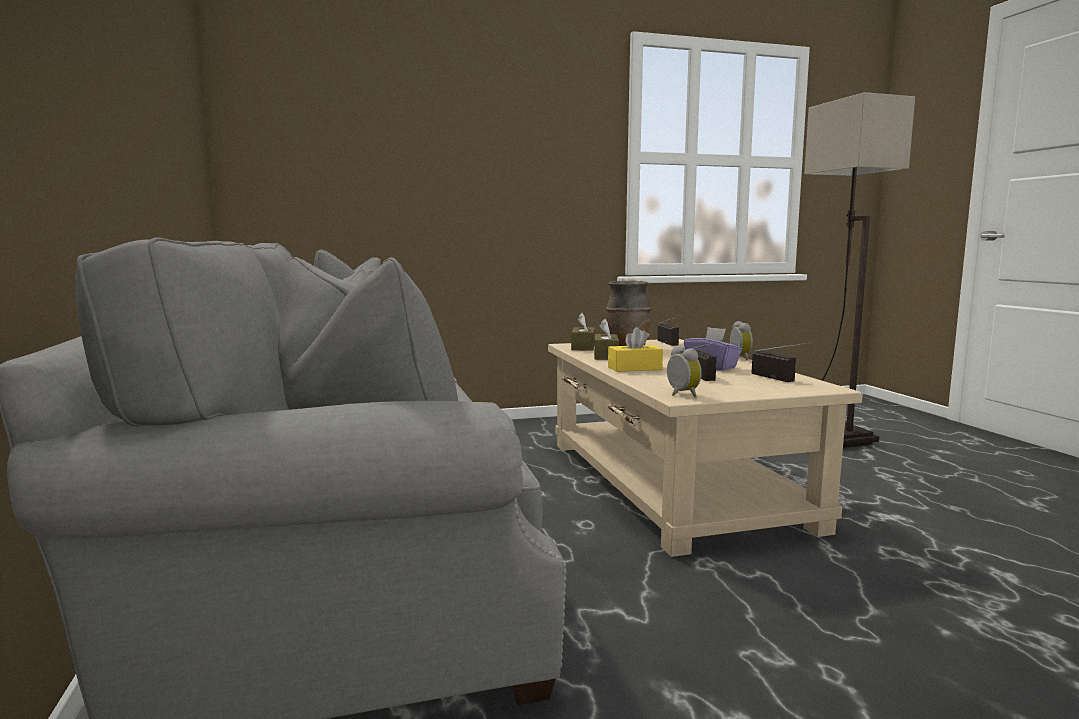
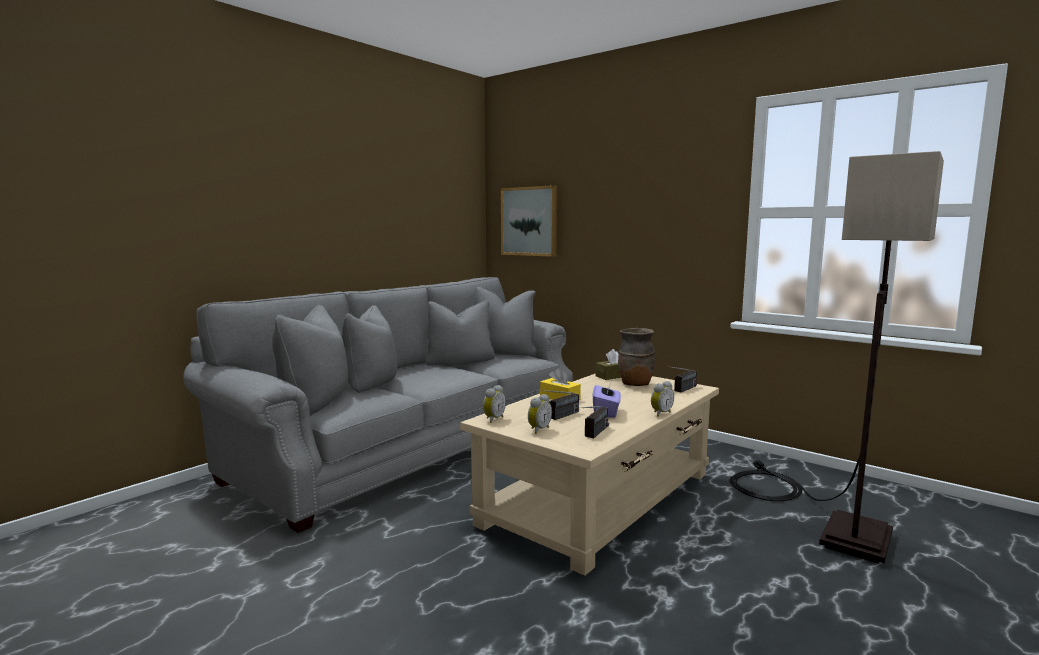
camera: 55 degrees right, 0 degrees up
brown tissue box [594,319,619,360] -> none
none -> picture [501,185,557,257]
none -> alarm clock [528,394,552,434]

